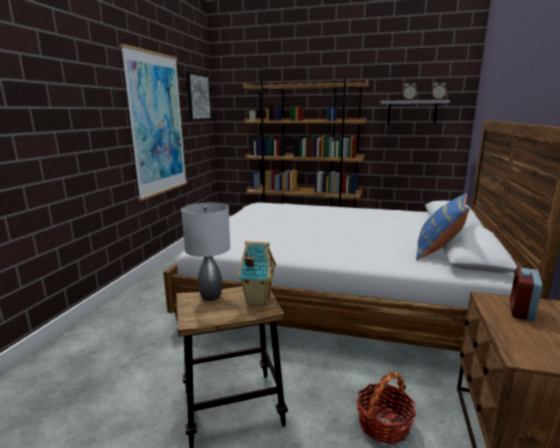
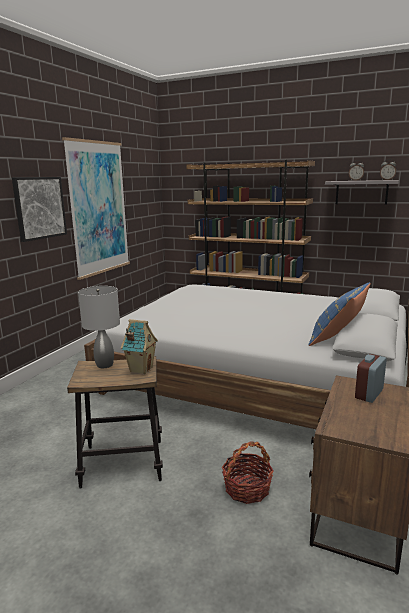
camera: 10 degrees right, 0 degrees up
picture [186,72,212,120] -> picture moved to [12,177,67,242]

